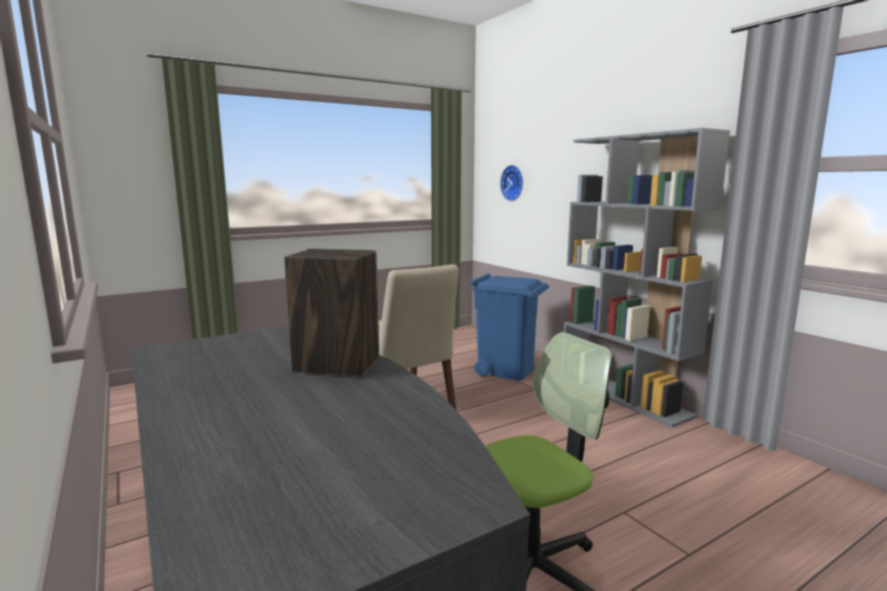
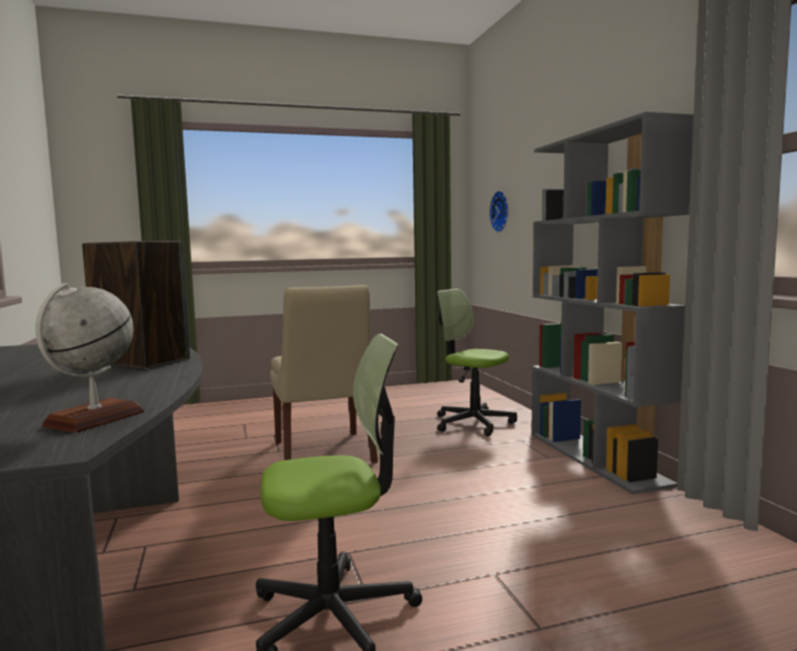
camera: 15 degrees right, 5 degrees down
blue trash can [470,273,549,380] -> office chair [437,289,517,436]
none -> globe [35,283,144,433]

